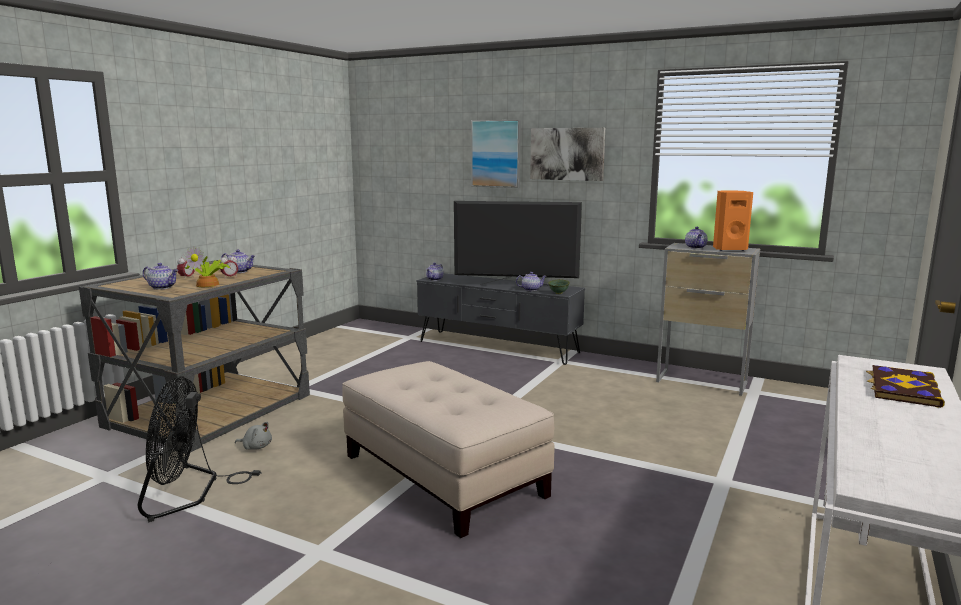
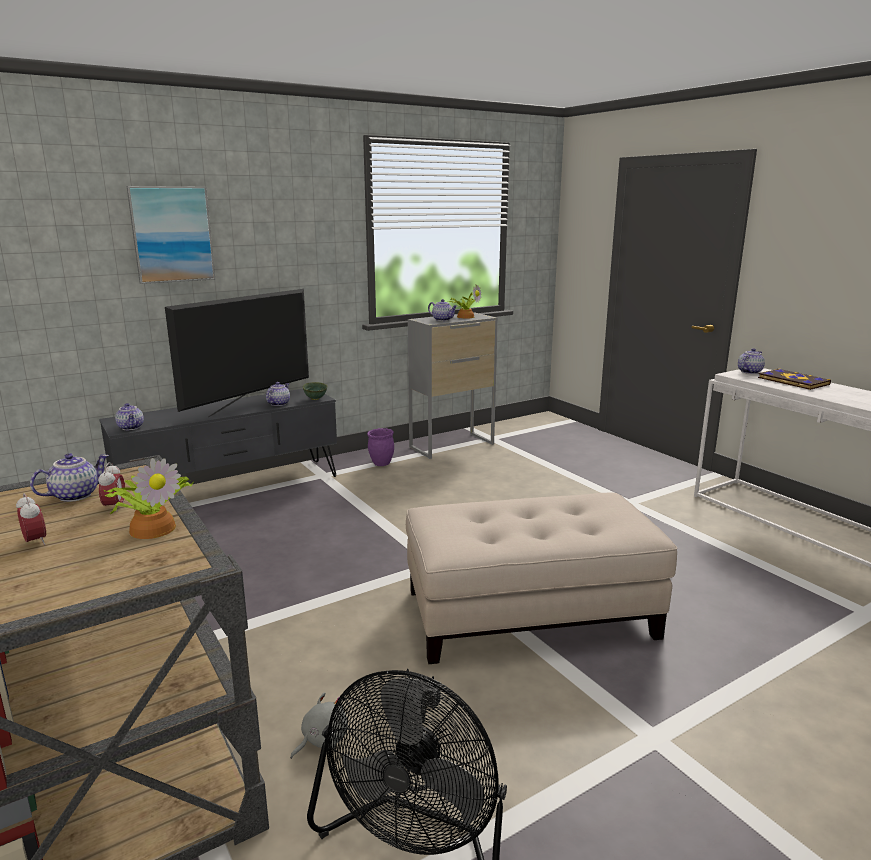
camera: 60 degrees left, 5 degrees up
teapot [143,263,179,290] -> teapot moved to [738,348,765,374]
picture [530,128,605,181] -> none
orange speaker [713,191,753,251] -> potted plant [449,285,481,319]
none -> purple planter [367,428,394,466]

